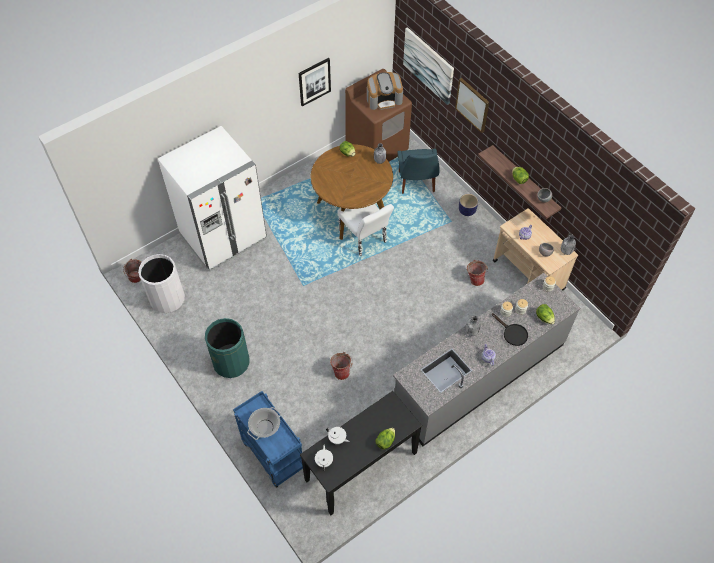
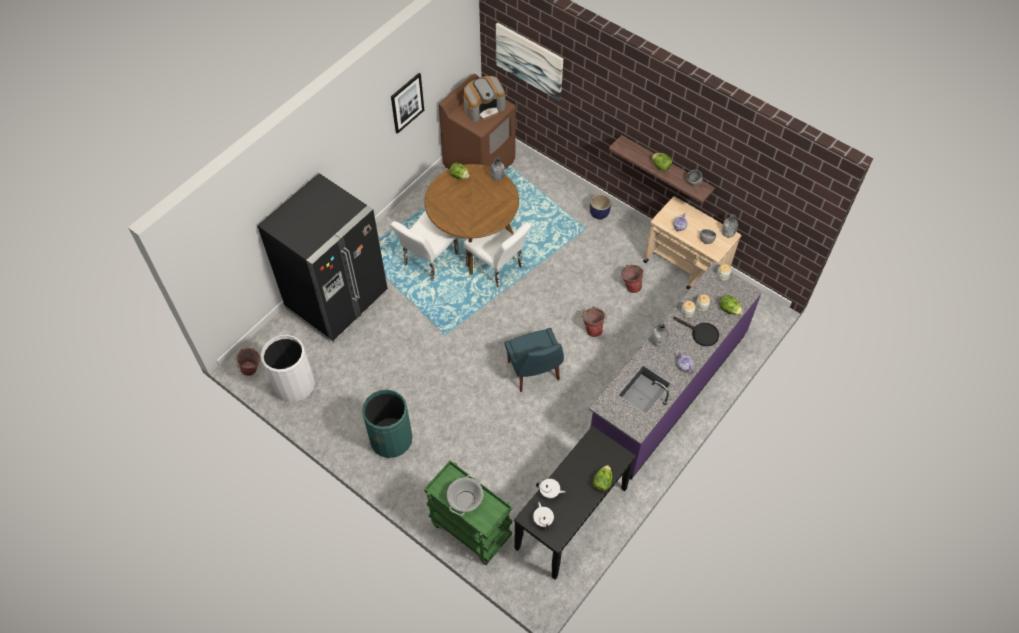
camera: 15 degrees left, 0 degrees up
white fridge [158,126,267,271] -> black fridge [257,173,388,343]
blue cart [233,391,303,488] -> green cart [424,461,512,565]
bucket [330,352,353,380] -> bucket moved to [582,306,607,337]
grey counter [393,273,580,446] -> purple counter [589,262,763,480]
blue chair [398,149,440,194] -> blue chair moved to [504,328,564,392]
picture [455,78,489,133] -> none
none -> white chair [391,211,459,281]

